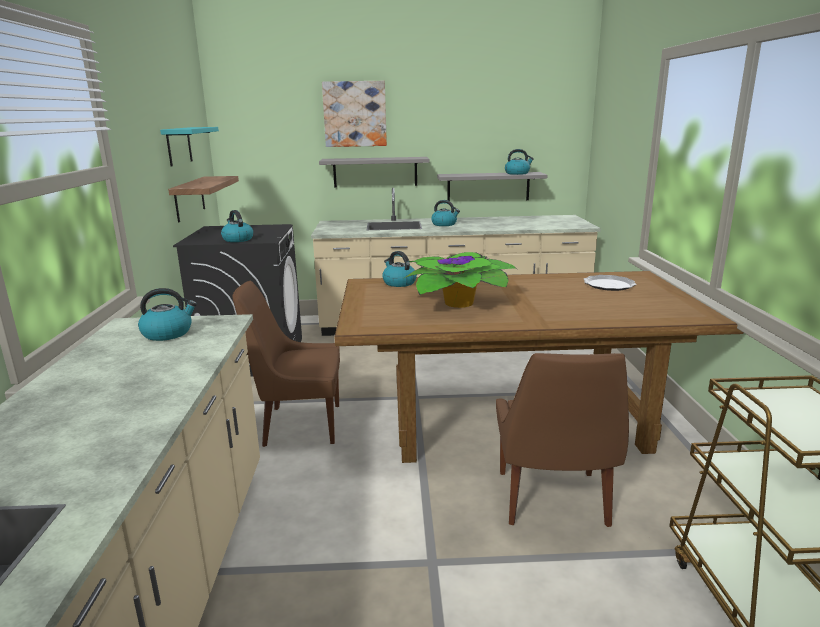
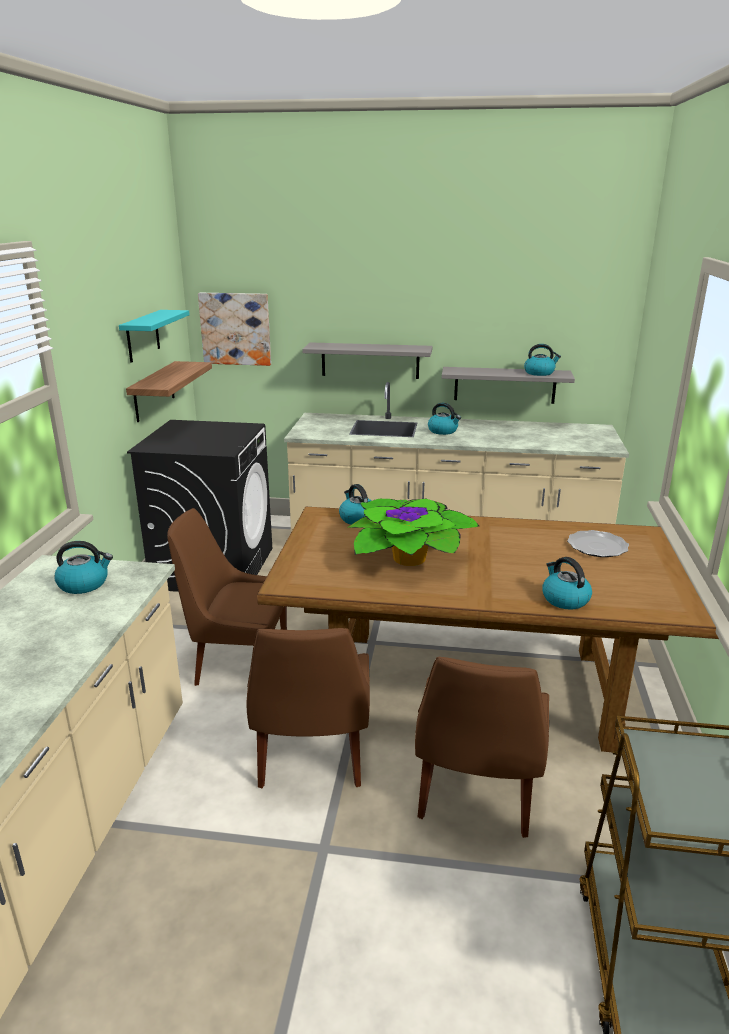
camera: 10 degrees right, 5 degrees up
kettle [221,210,253,242] -> kettle moved to [542,557,592,610]
picture [322,81,387,147] -> picture moved to [198,293,271,366]
none -> brown chair [247,628,370,788]

